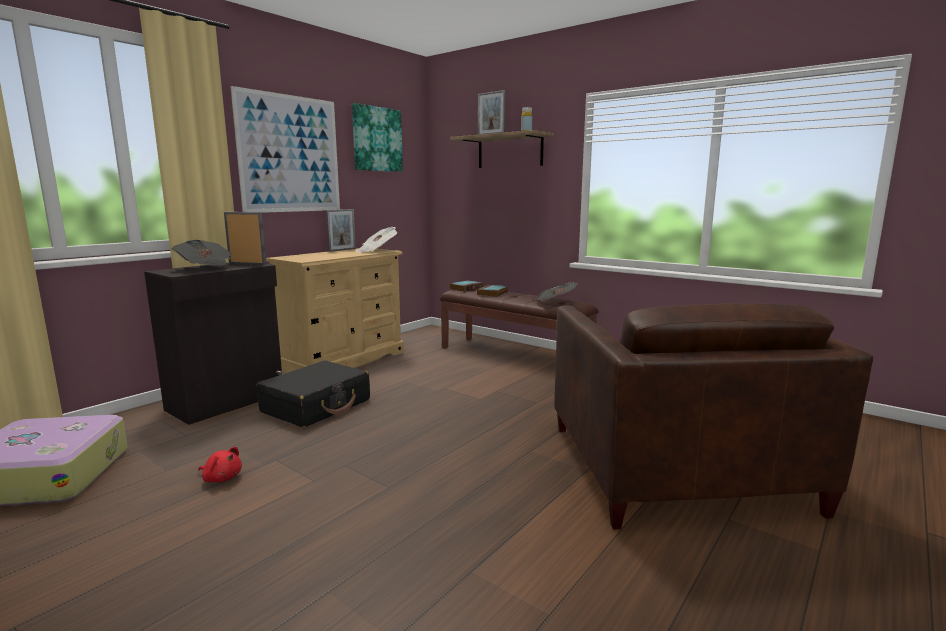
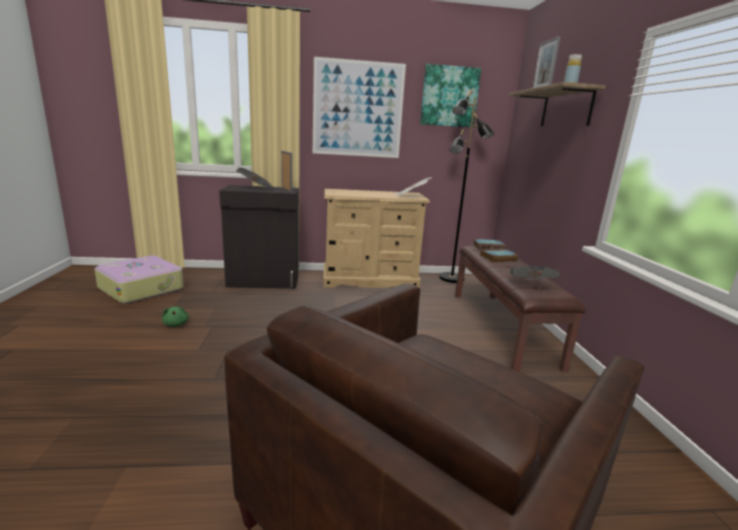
camera: 45 degrees right, 5 degrees up
red plush toy [199,447,242,482] -> green plush toy [162,306,189,327]
black suitcase [256,361,370,428] -> none
picture frame [326,209,356,252] -> none
none -> black floor lamp [439,90,494,283]

